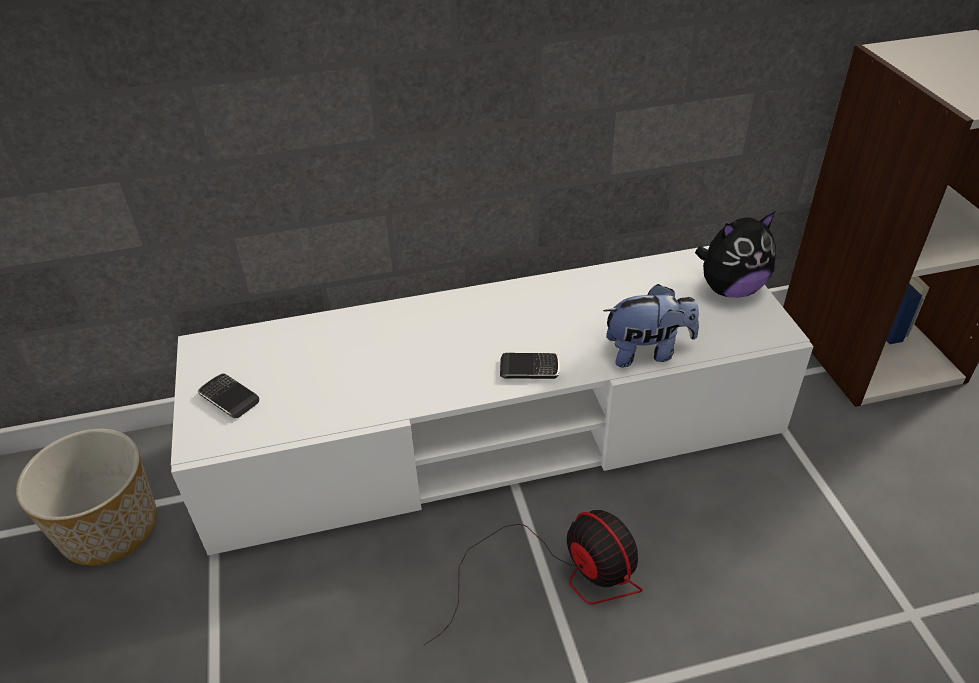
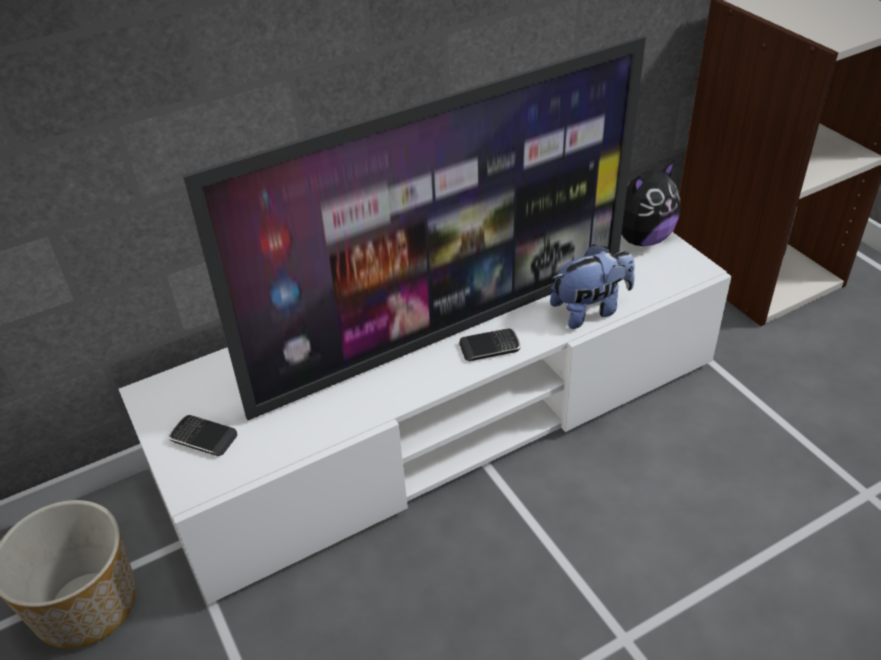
camera: 15 degrees left, 0 degrees up
fan [424,510,643,645] -> none
none -> television [183,36,646,420]

